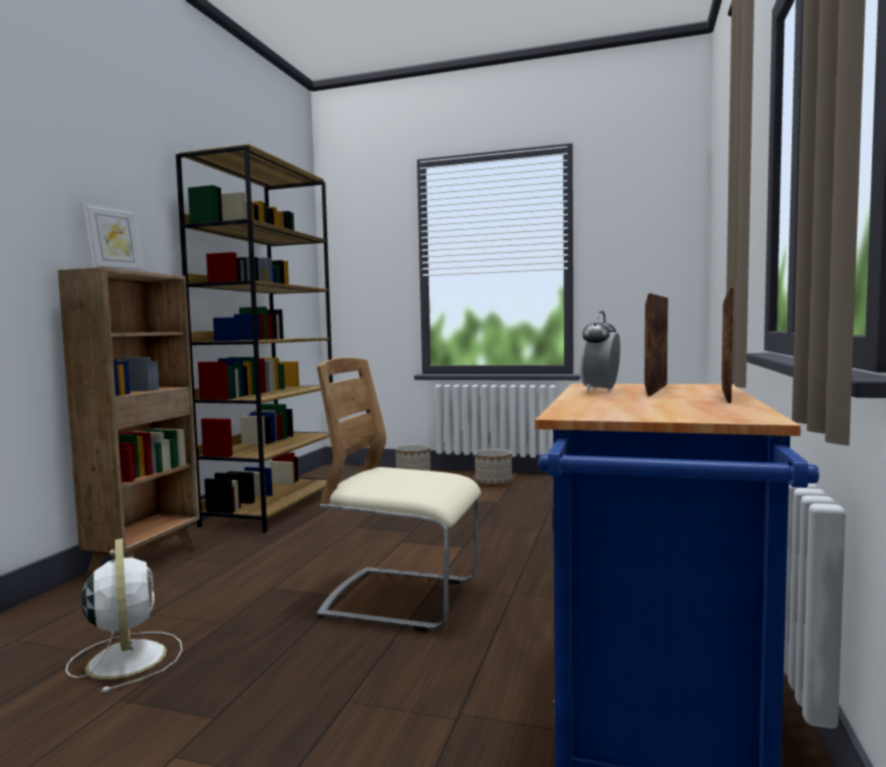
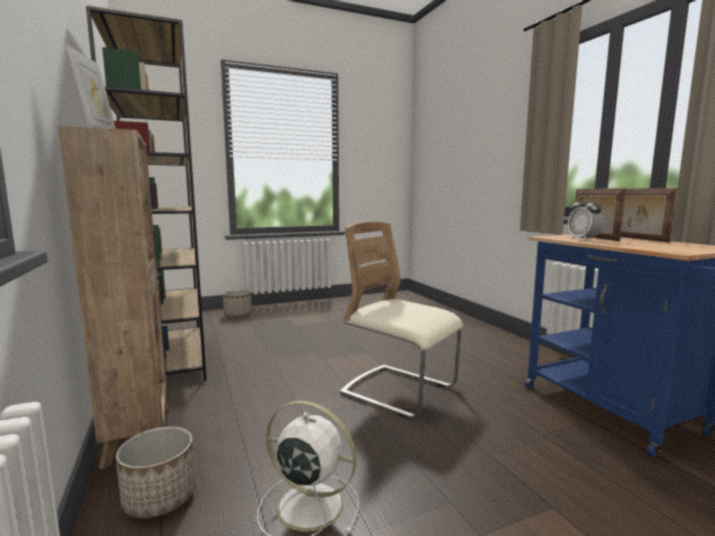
camera: 40 degrees left, 5 degrees up
beige chair [317,358,481,632] -> beige chair turned 60 degrees clockwise [340,222,463,418]
planter [475,449,512,486] -> planter moved to [116,427,196,518]

